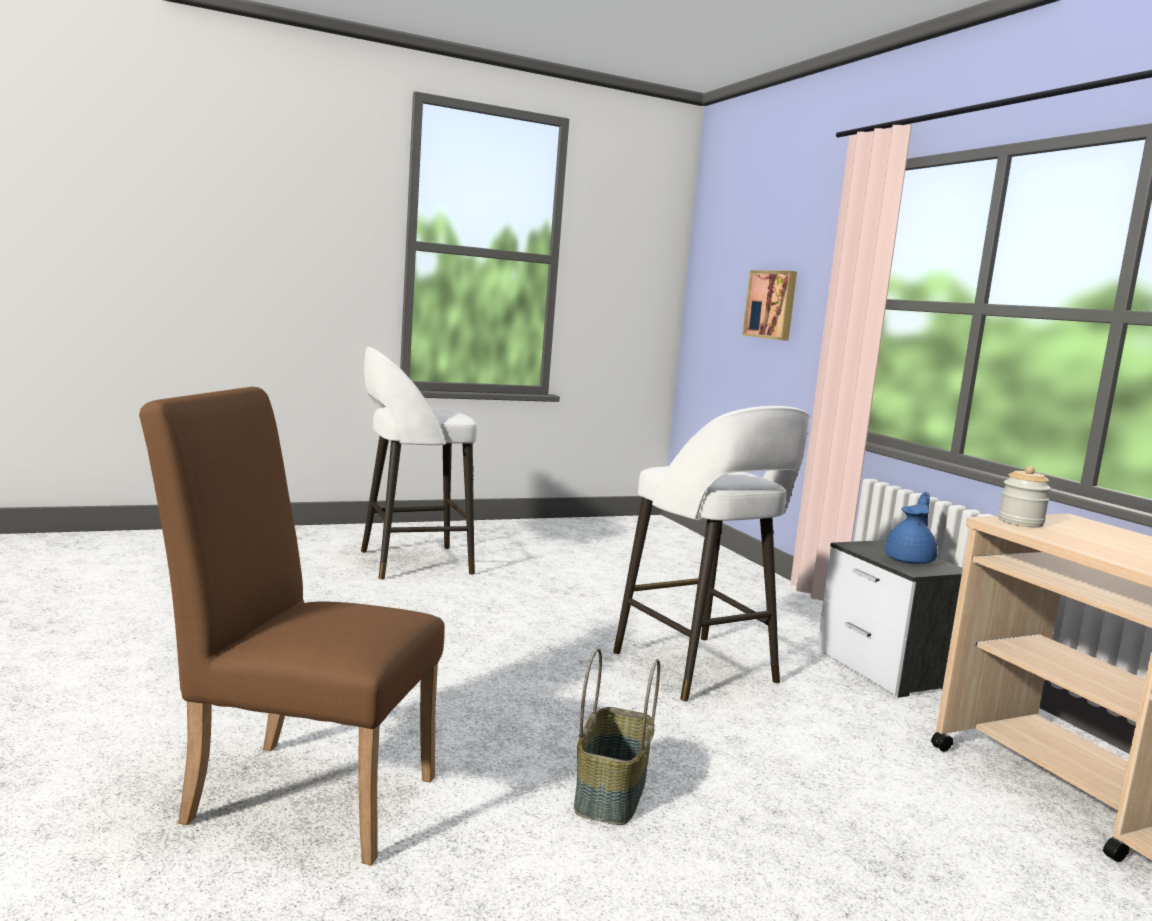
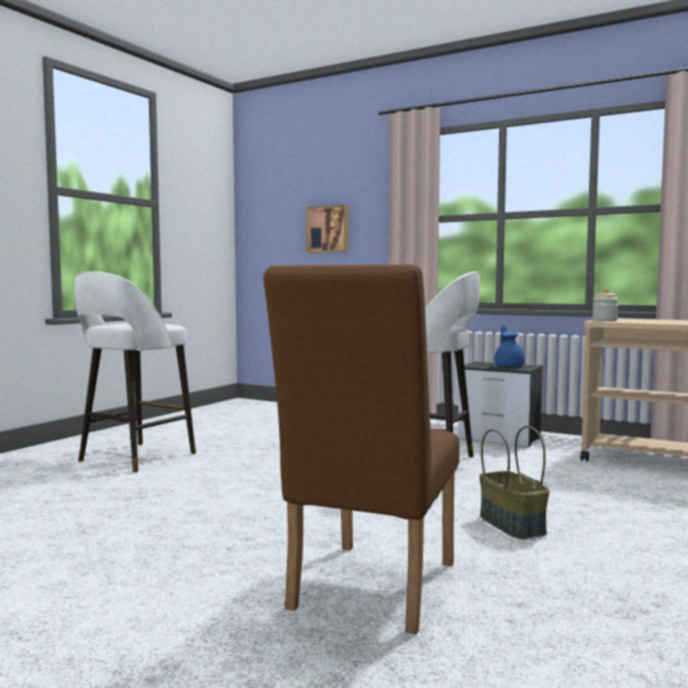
camera: 35 degrees left, 5 degrees down
brown chair [139,387,445,865] -> brown chair turned 45 degrees counterclockwise [263,264,460,634]

